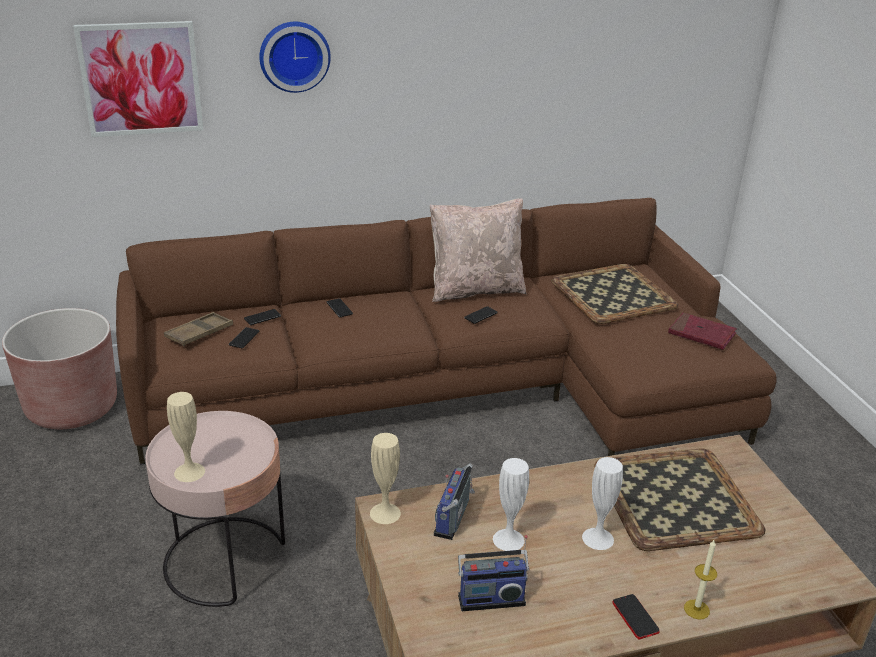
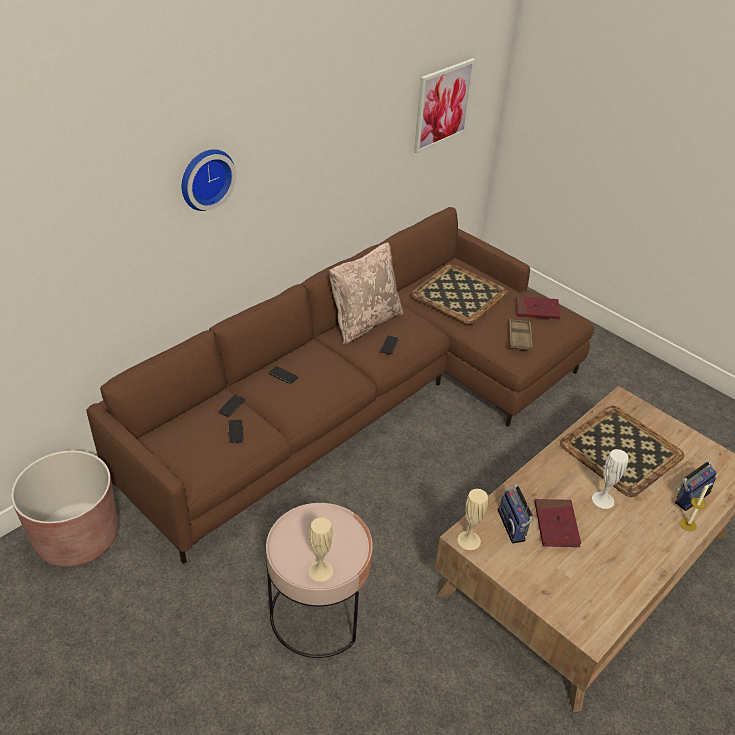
camera: 30 degrees left, 10 degrees up
picture [73,21,203,137] -> picture moved to [414,58,476,153]
brown tray [164,312,233,346] -> brown tray moved to [509,319,532,350]
radio [458,535,529,611] -> radio moved to [675,453,722,511]
white vase [493,458,529,551] -> red book [535,499,581,547]
phone [613,594,660,639] -> none

